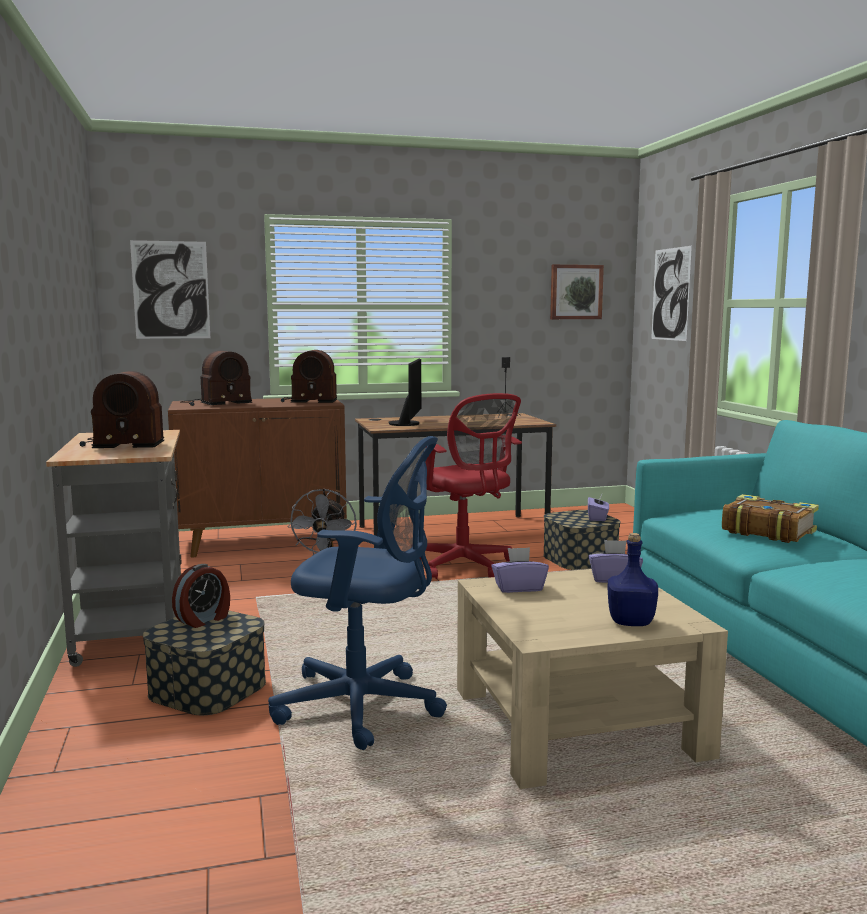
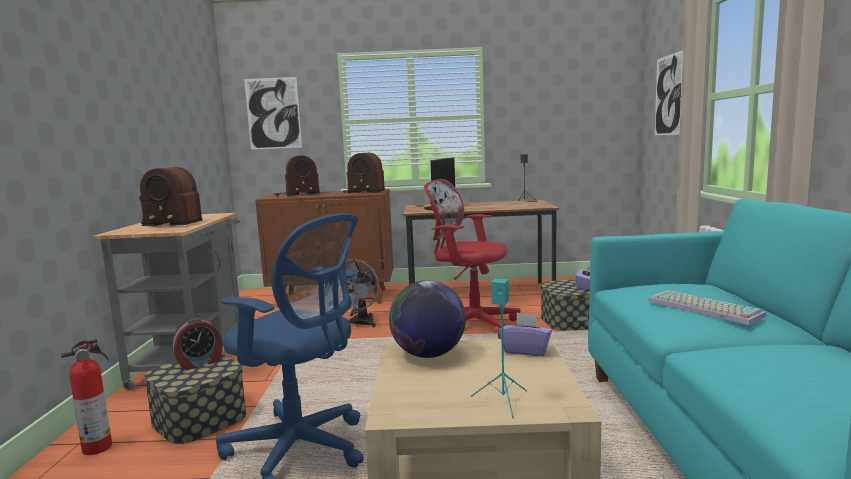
camera: 15 degrees right, 0 degrees up
red office chair [420,393,522,579] -> red office chair turned 135 degrees clockwise [424,179,520,339]
purple tissue box [491,547,549,593] -> globe [389,280,466,358]
picture [550,264,604,319] -> none
blue bottle [607,533,658,626] -> turquoise speaker [471,279,527,418]
book [722,494,819,543] -> keyboard [648,290,766,325]
none -> fire extinguisher [61,338,112,455]

